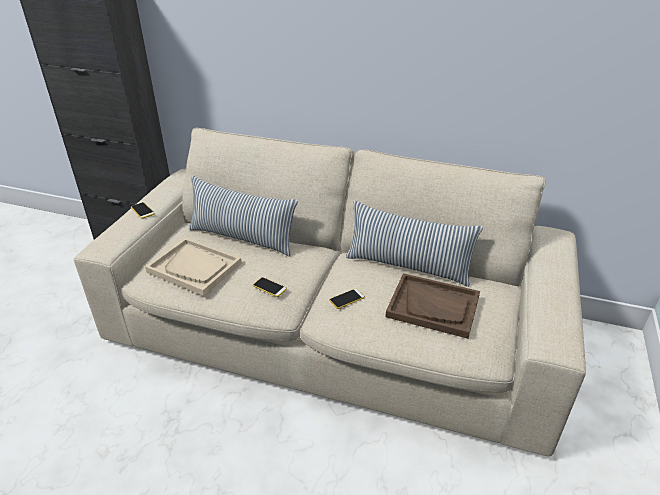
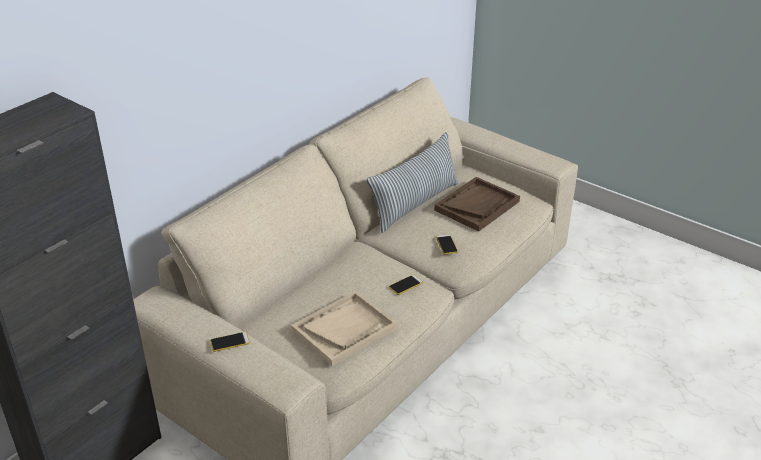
camera: 70 degrees left, 0 degrees up
pillow [189,176,298,257] -> none

